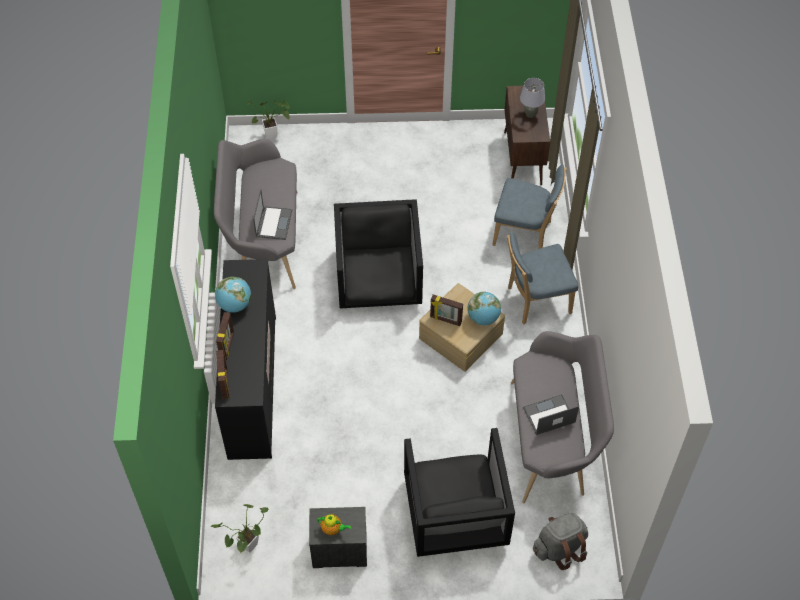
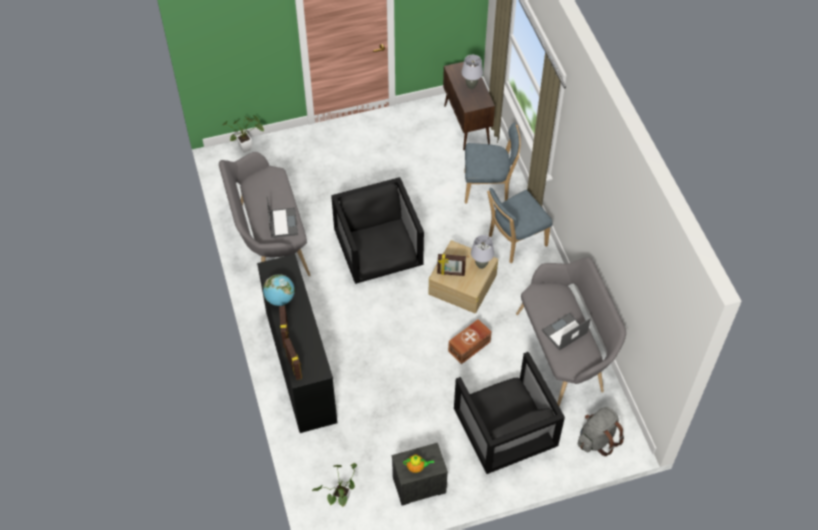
camera: 15 degrees left, 0 degrees up
globe [467,292,501,325] -> grey table lamp [471,235,494,269]
none -> brown storage box [448,319,492,364]

